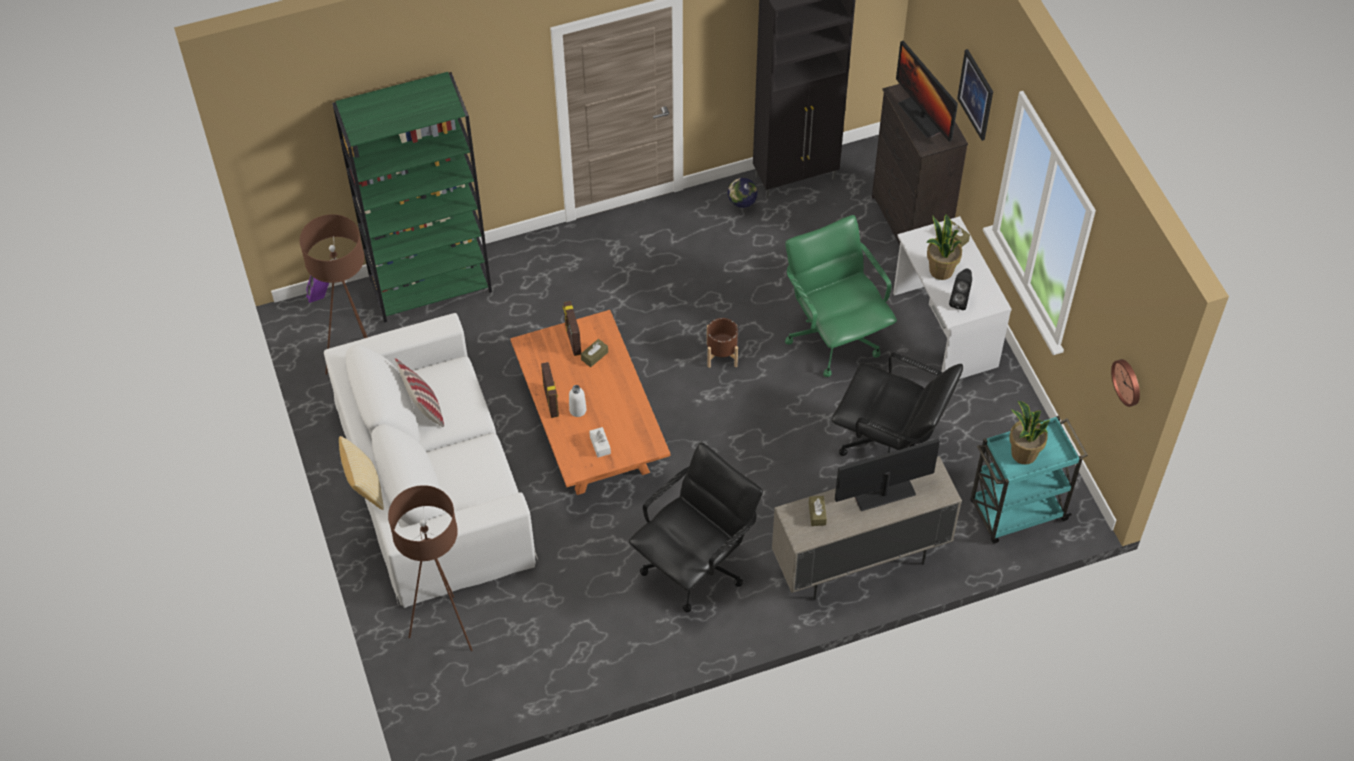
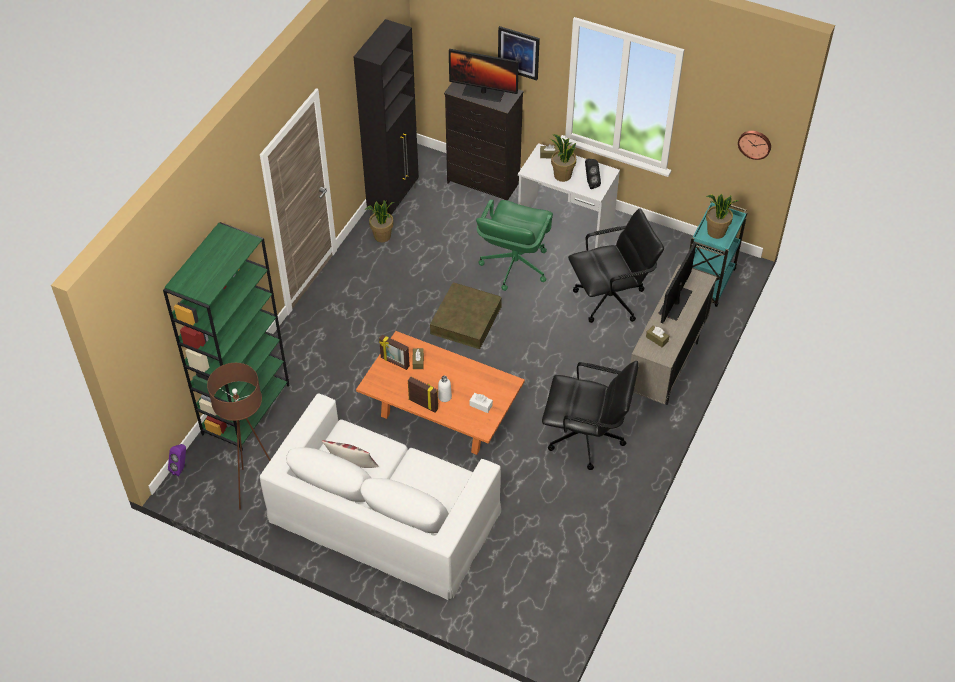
camera: 45 degrees left, 5 degrees down
pillow [339,436,384,510] -> none
brown floor lamp [388,485,473,651] -> none
black office chair [629,442,763,612] -> black office chair turned 105 degrees clockwise [542,361,639,470]
brown planter [707,318,738,368] -> brown storage box [430,282,502,349]
globe [728,178,758,213] -> potted plant [365,201,394,242]
green office chair [785,215,897,377] -> green office chair turned 90 degrees counterclockwise [476,199,553,291]

